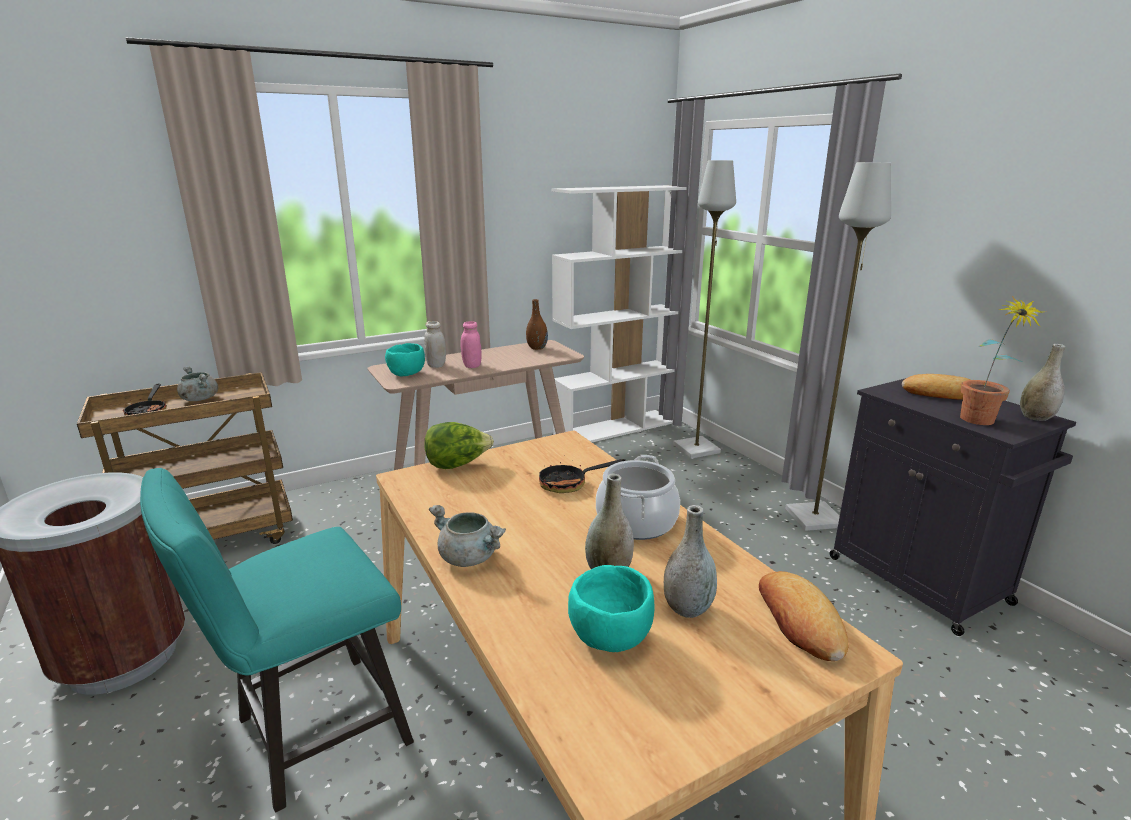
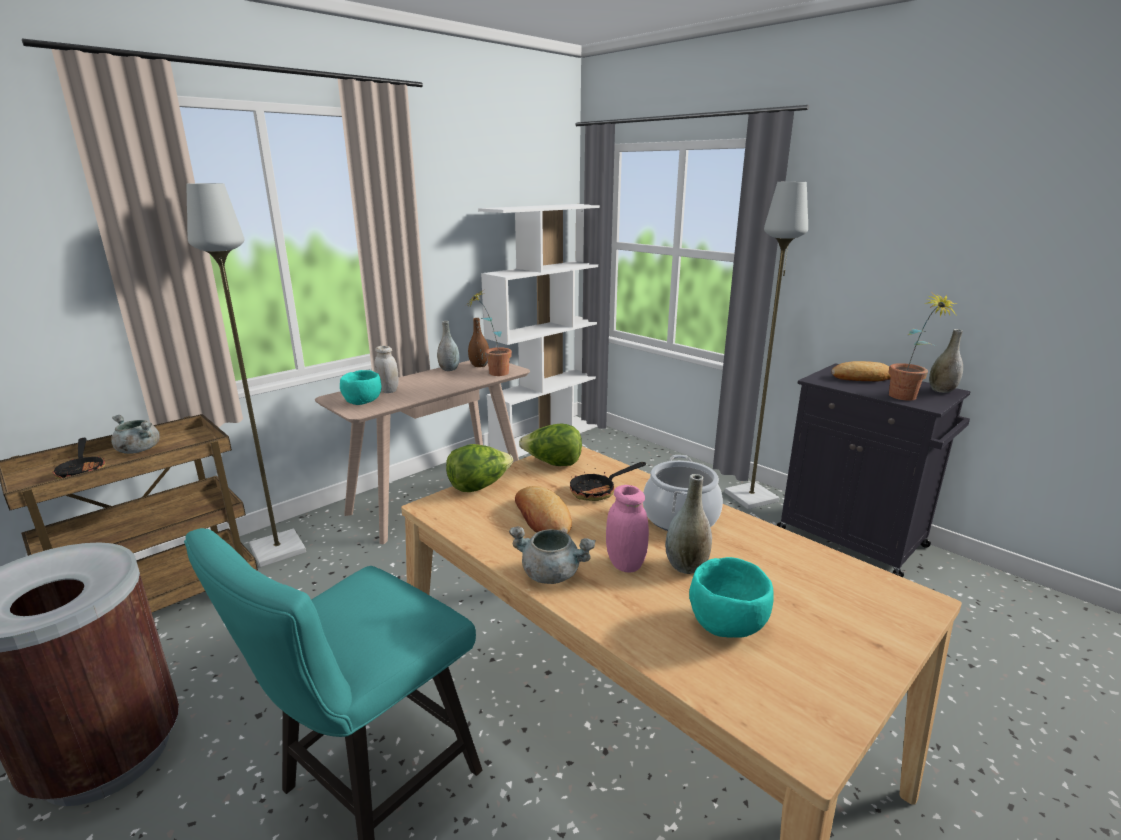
camera: 15 degrees left, 0 degrees up
pink jar [461,321,482,368] -> pink jar moved to [606,485,649,572]
grey vase [664,505,717,618] -> grey vase moved to [437,321,460,371]
grey floor lamp [673,160,736,459] -> grey floor lamp moved to [186,183,306,567]
bread [759,571,848,661] -> bread moved to [515,486,572,534]
none -> potted plant [469,291,512,376]
none -> lettuce [519,423,582,466]

